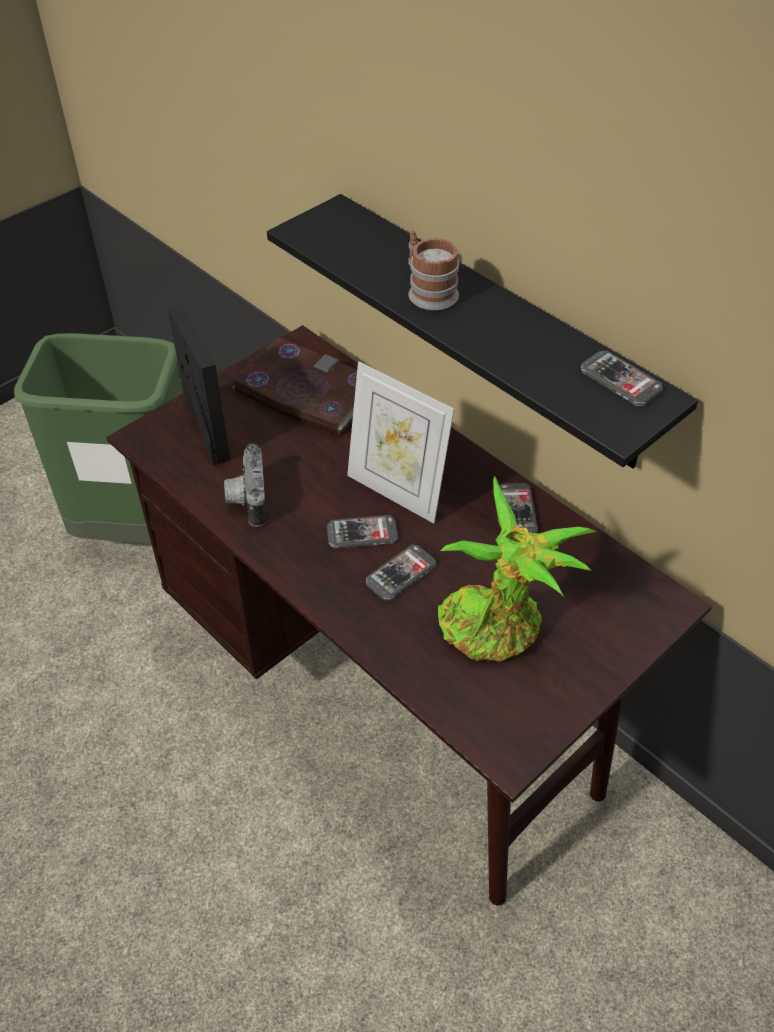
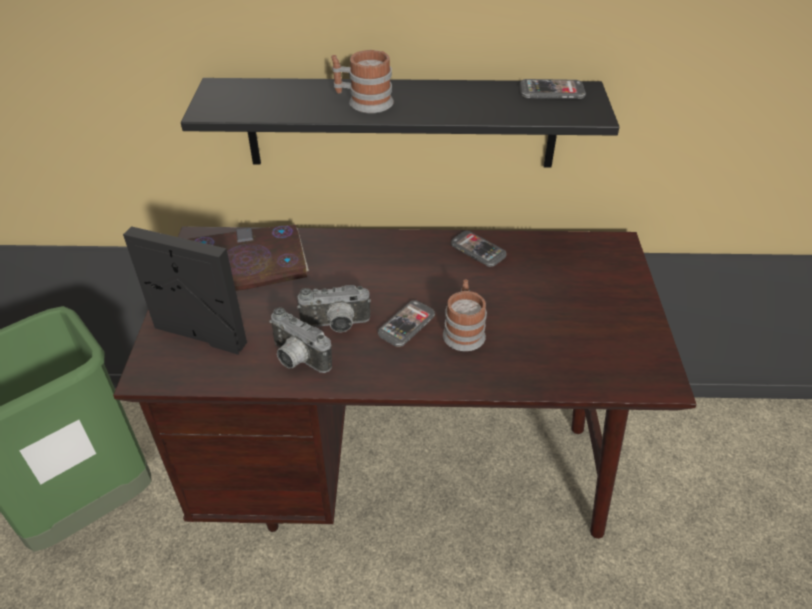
camera: 45 degrees left, 5 degrees down
picture frame [347,362,454,524] -> none
phone [366,545,436,600] -> mug [443,279,487,351]
potted plant [438,477,596,661] -> none
none -> camera [297,285,371,333]

